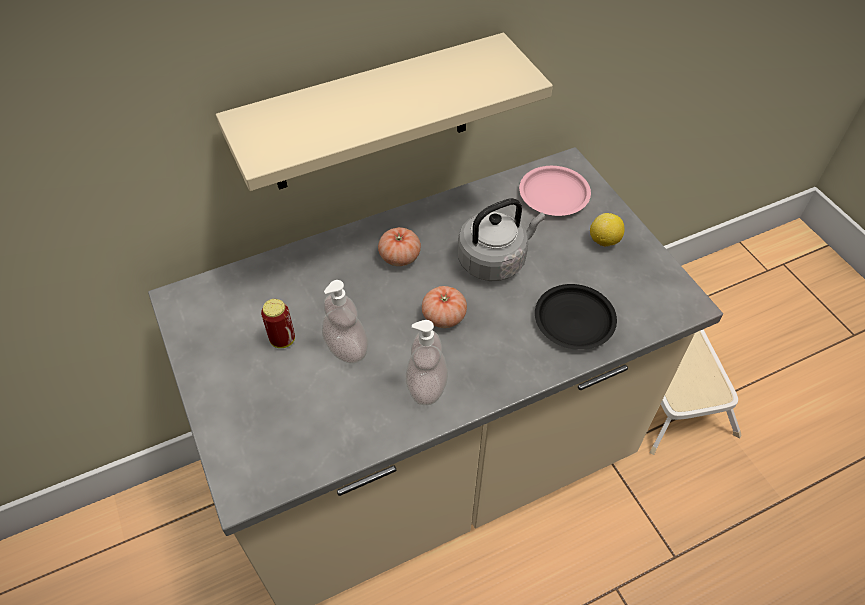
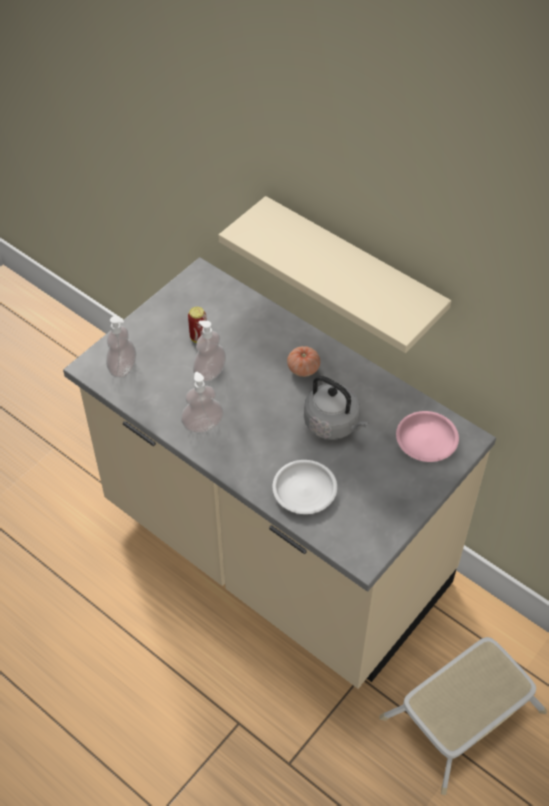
camera: 65 degrees right, 0 degrees up
tomato [422,286,467,328] -> none
black plate [535,284,617,350] -> white plate [272,460,337,514]
lemon [590,213,624,247] -> none
none -> soap dispenser [106,316,136,378]

